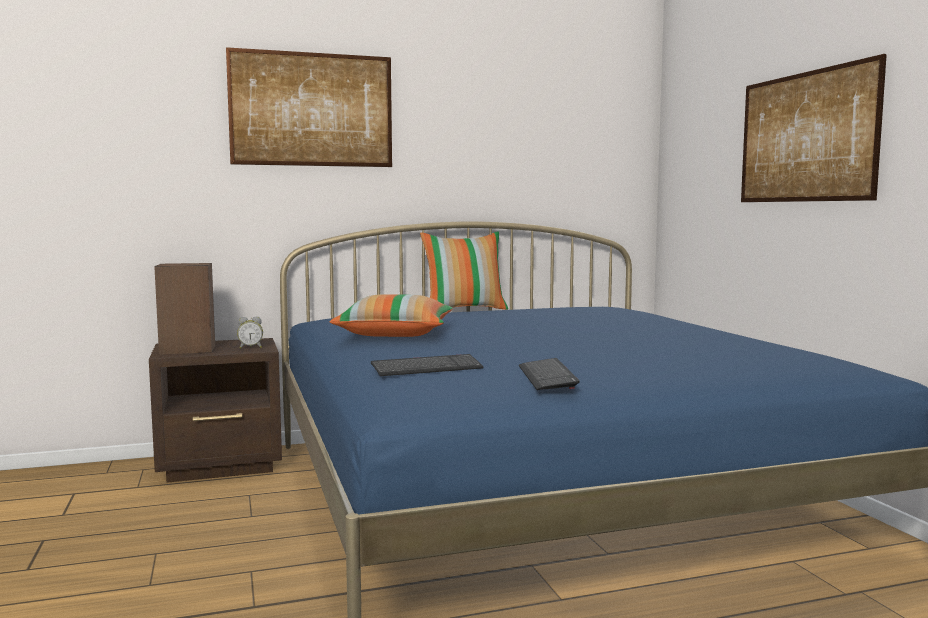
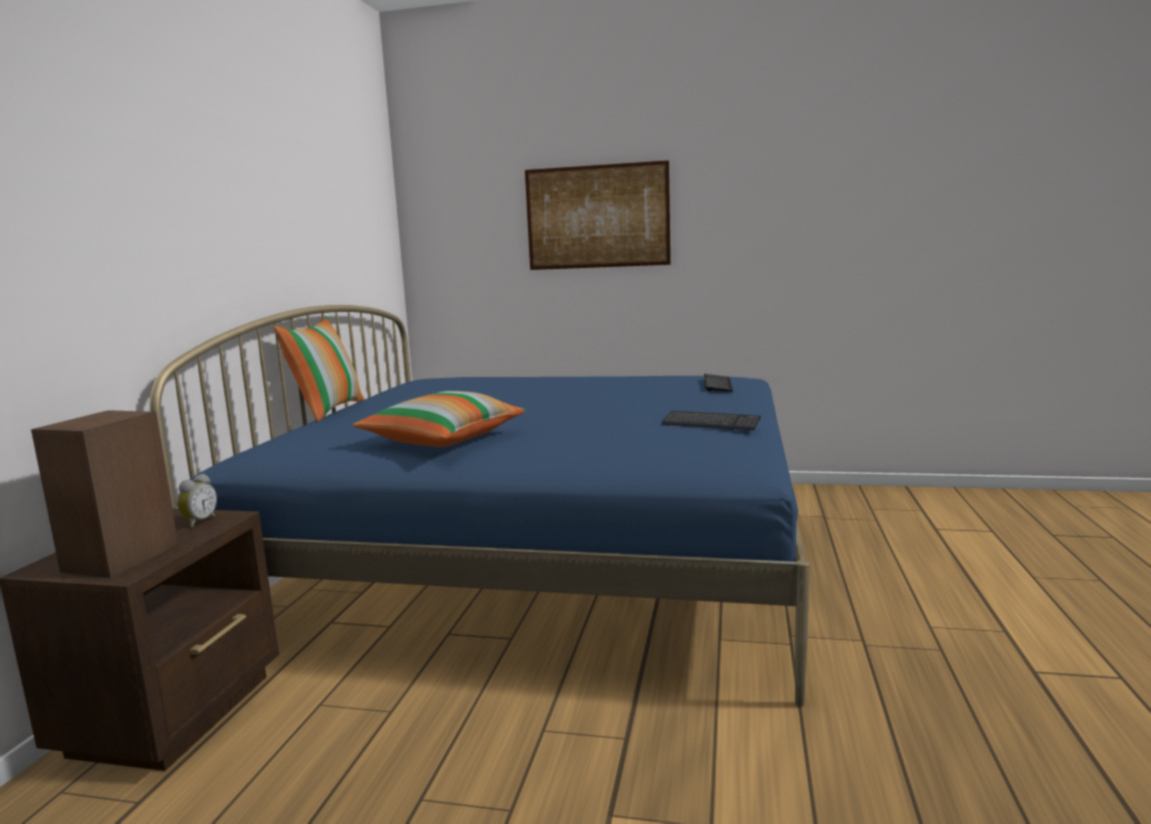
camera: 60 degrees left, 5 degrees up
picture [226,47,392,167] -> none
keyboard [371,354,484,376] -> keyboard moved to [704,374,733,392]

